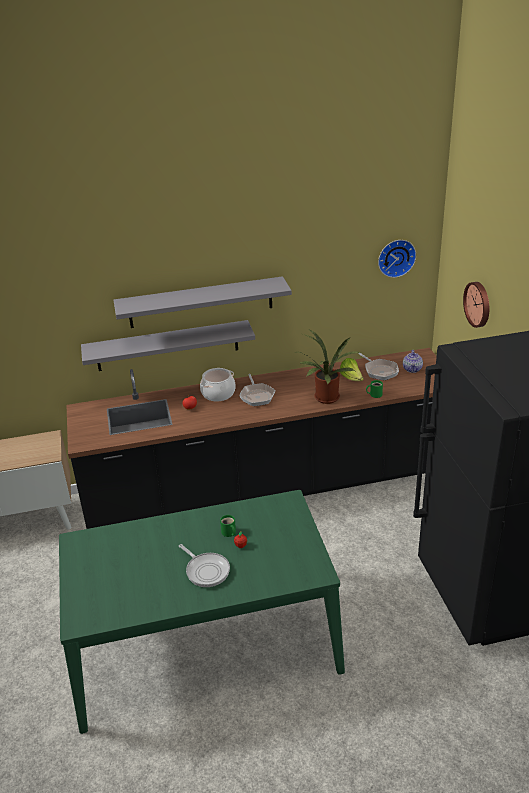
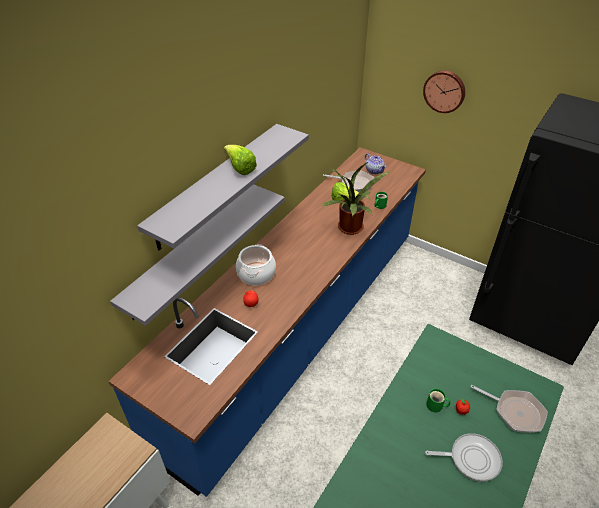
camera: 45 degrees left, 10 degrees up
black counter [67,348,437,529] -> blue counter [109,147,426,497]
frying pan [239,374,275,406] -> frying pan moved to [470,385,548,433]
wall clock [378,240,416,278] -> none
none -> lettuce [224,145,257,175]

